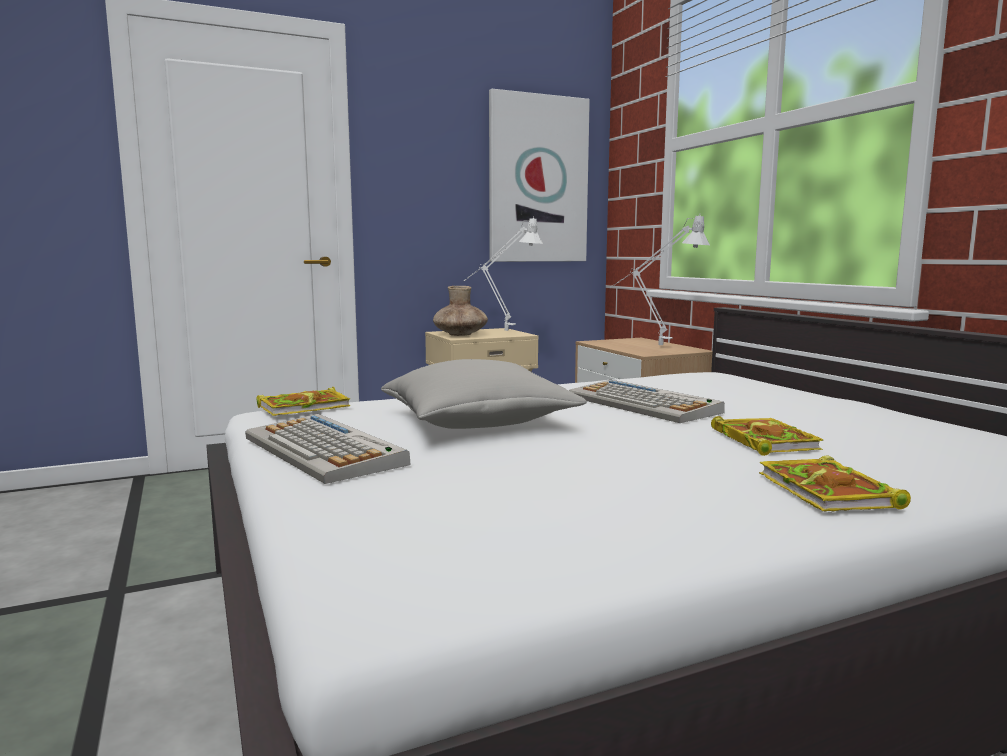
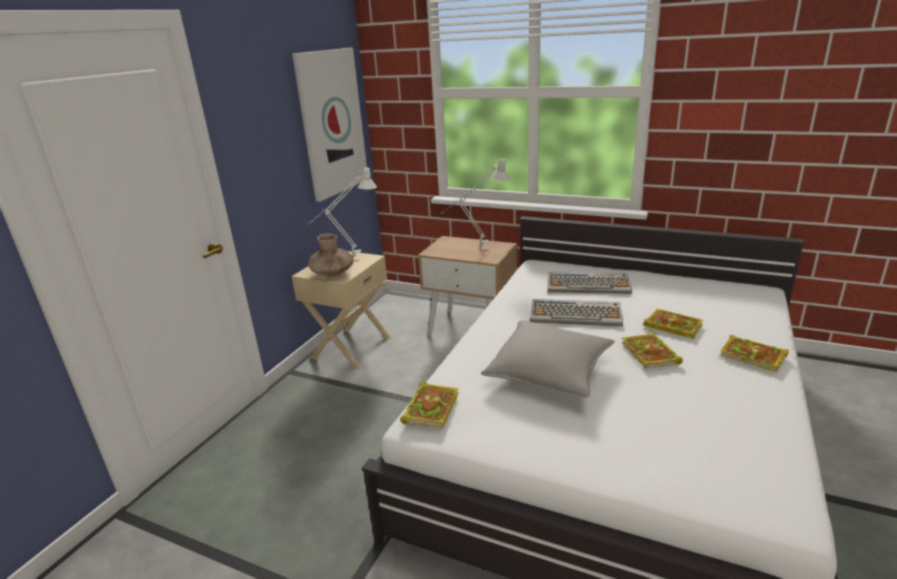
camera: 40 degrees left, 15 degrees up
keyboard [245,414,411,484] -> keyboard moved to [548,273,632,294]
none -> book [621,332,683,369]

